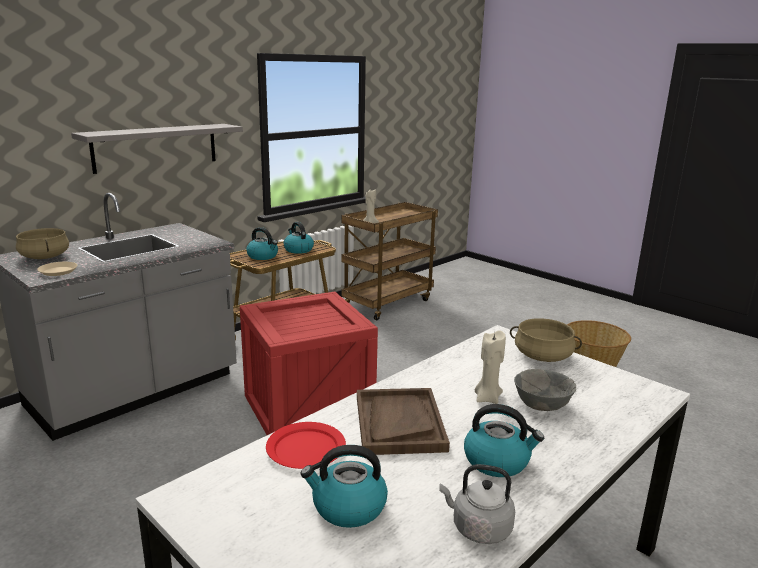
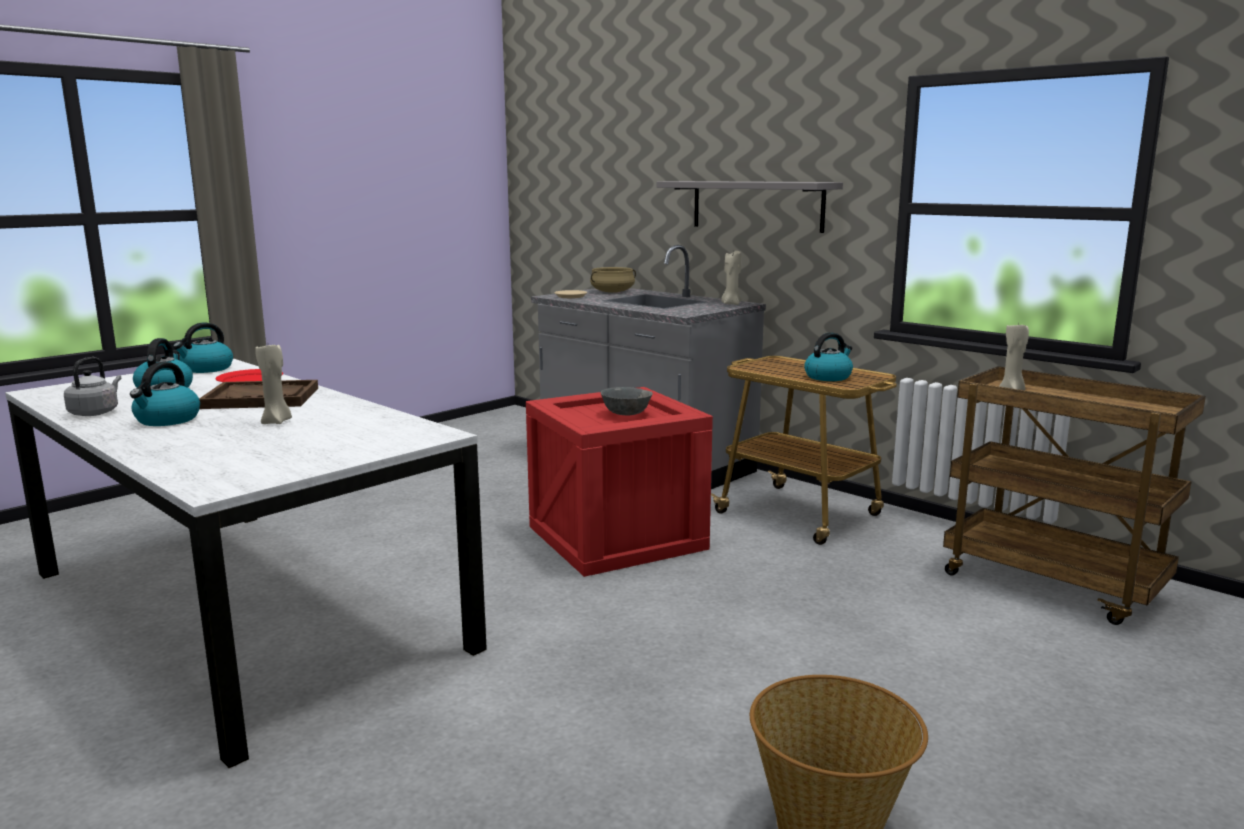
camera: 90 degrees right, 5 degrees down
kettle [246,227,278,260] -> kettle moved to [173,322,233,373]
beige cooking pot [510,318,582,362] -> none
grey bowl [514,369,576,411] -> grey bowl moved to [601,387,653,415]
none -> beige candle [721,251,741,305]

